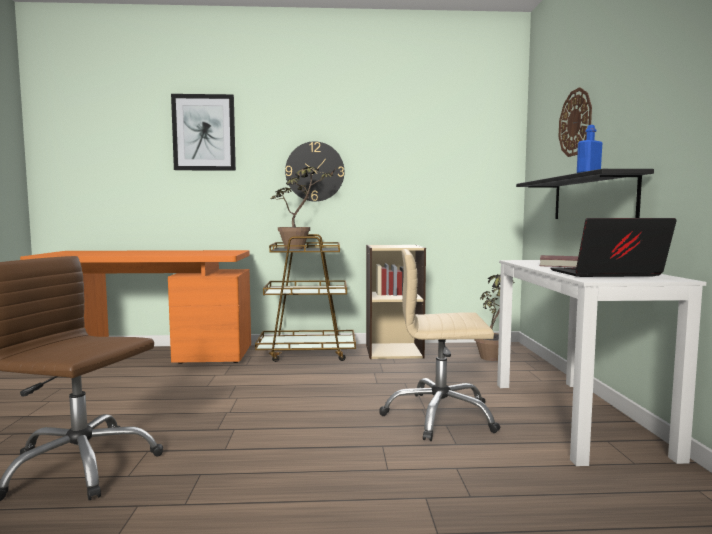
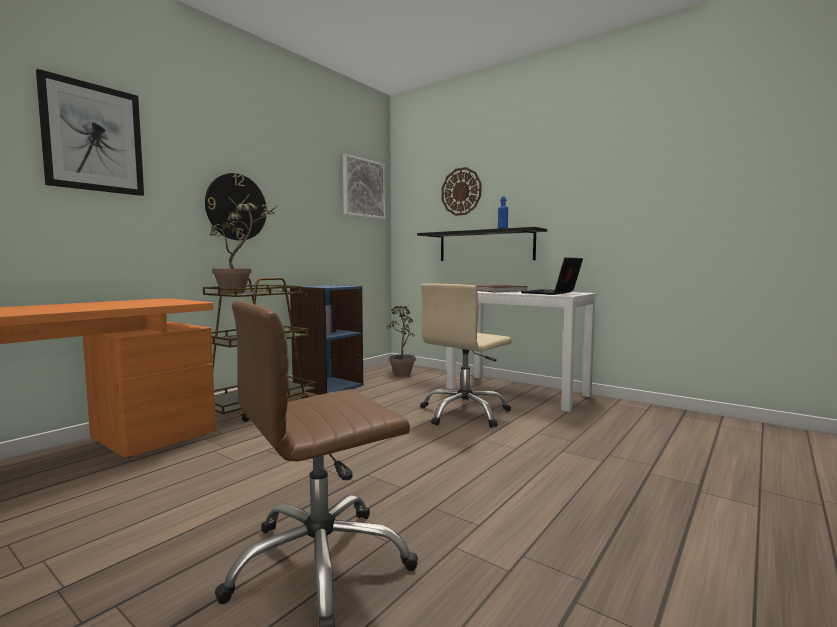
camera: 50 degrees left, 0 degrees up
beige bookcase [366,245,426,359] -> blue bookcase [290,285,363,395]
none -> picture [343,154,386,219]

